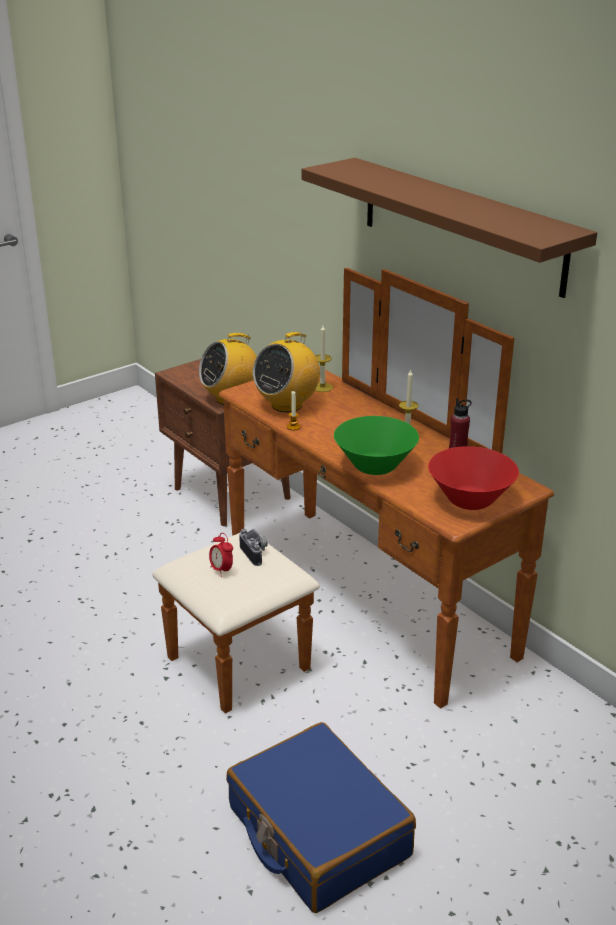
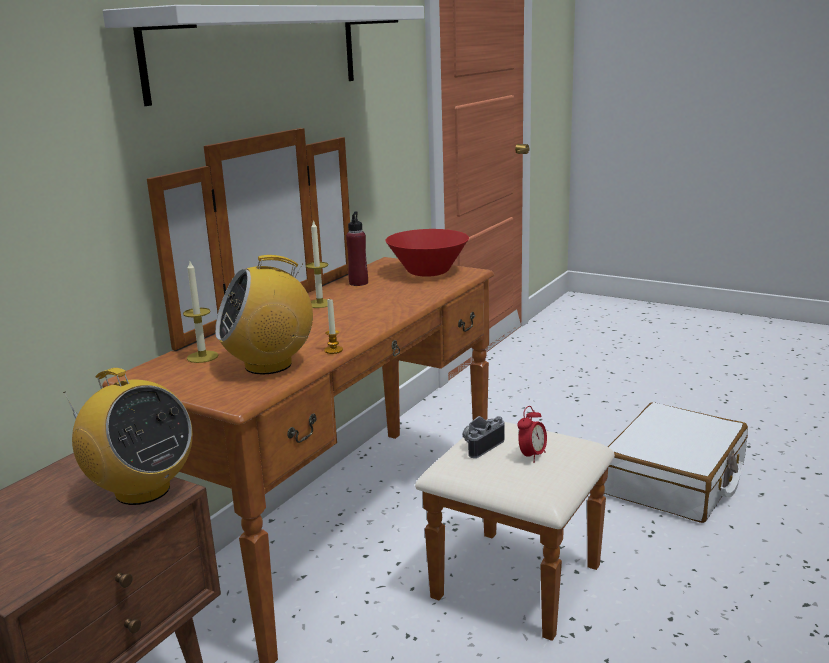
camera: 110 degrees left, 10 degrees down
blue suitcase [226,722,416,913] -> white suitcase [604,402,748,523]
radio [253,332,320,412] -> radio turned 135 degrees clockwise [215,255,313,375]
brown shelf [301,158,597,298] -> white shelf [103,5,424,106]
green bowl [334,416,419,475] -> none

